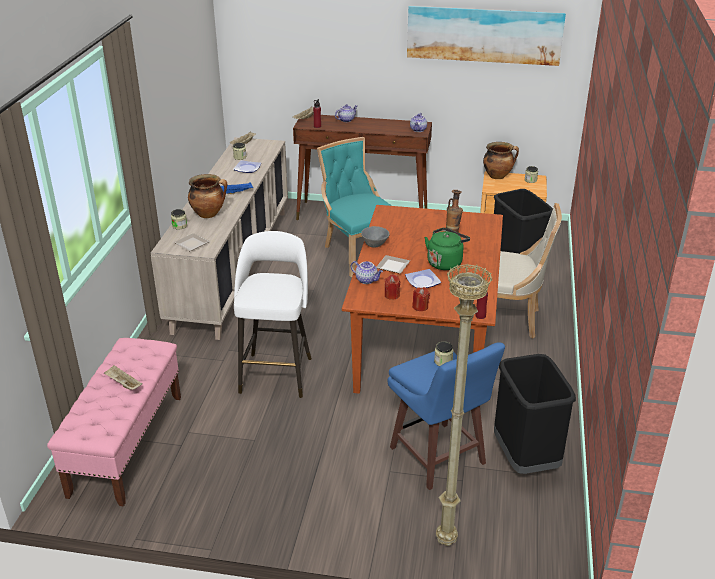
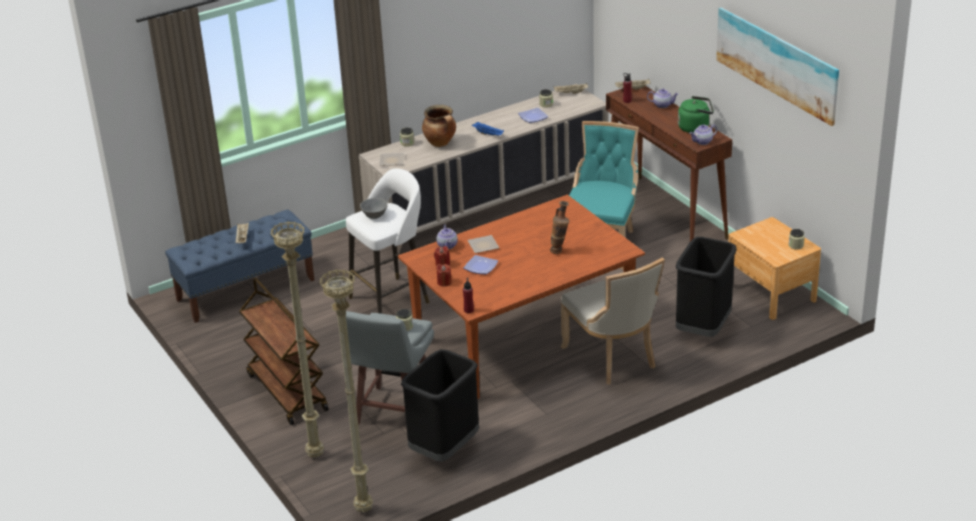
camera: 50 degrees right, 0 degrees up
pink bench [47,338,181,506] -> blue bench [165,210,314,323]
grey bowl [361,226,390,248] -> grey bowl moved to [360,198,388,219]
blue stool [388,343,505,490] -> grey stool [346,311,434,425]
green kettle [424,228,470,270] -> green kettle moved to [678,96,714,133]
cooking pot [483,142,519,179] -> none
none -> brown cart [239,278,329,425]
none -> beige floor lamp [319,269,373,512]

